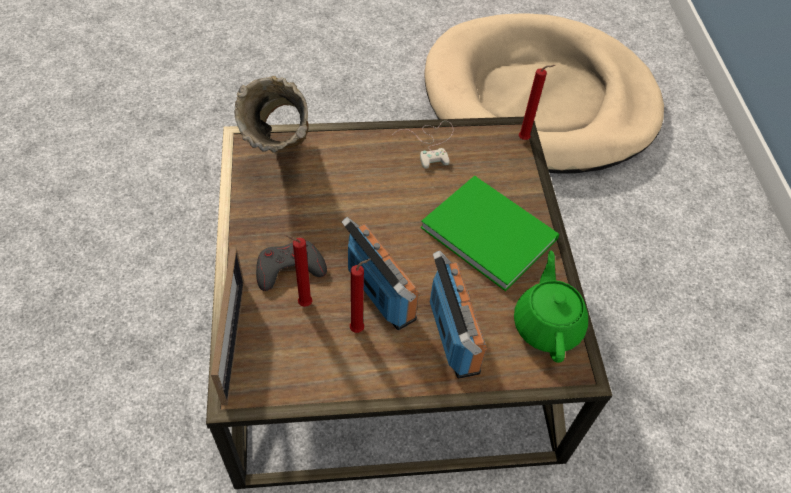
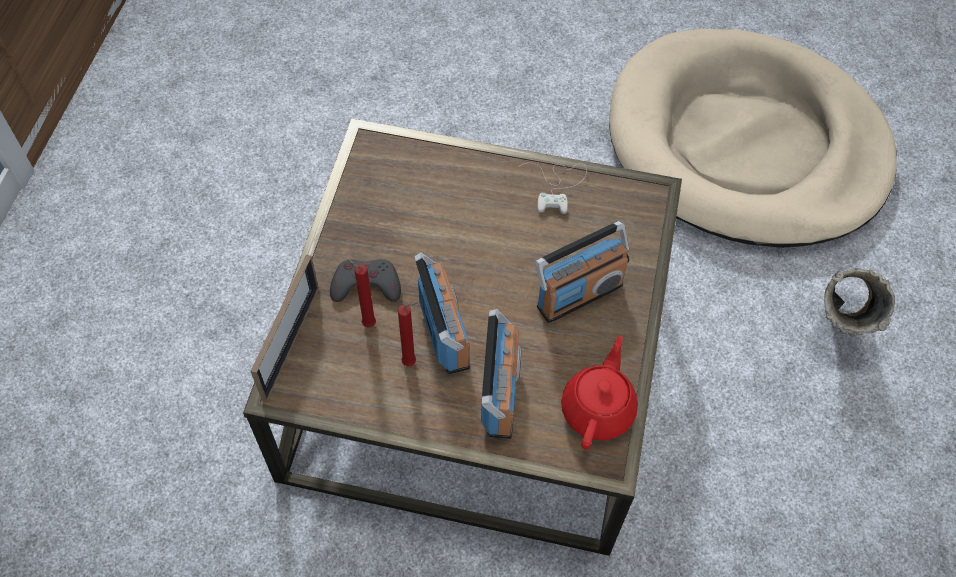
camera: 20 degrees right, 5 degrees up
beige vase [234,76,308,153] -> beige vase moved to [824,269,895,337]
green book [421,176,560,291] -> radio [535,221,629,323]
green teapot [514,251,588,363] -> red teapot [561,335,638,449]
red candle [519,65,555,140] -> none

